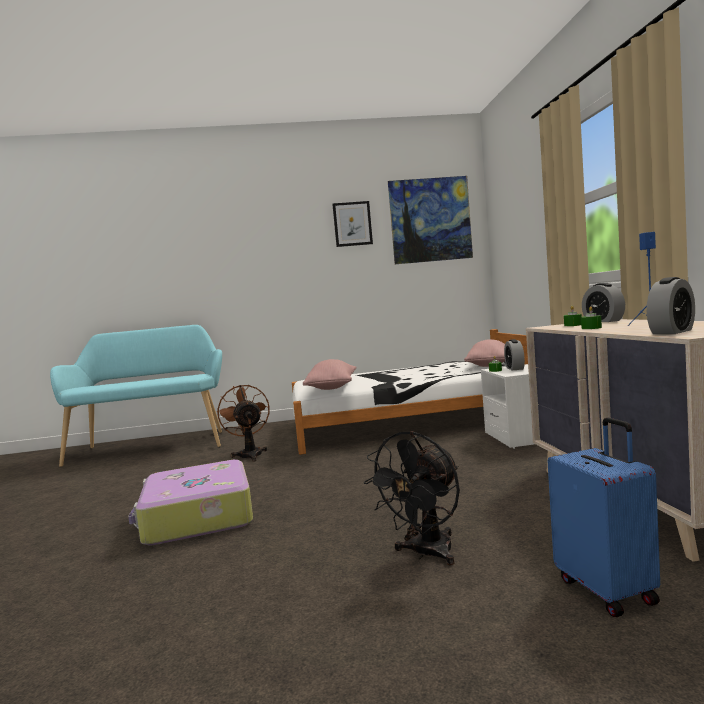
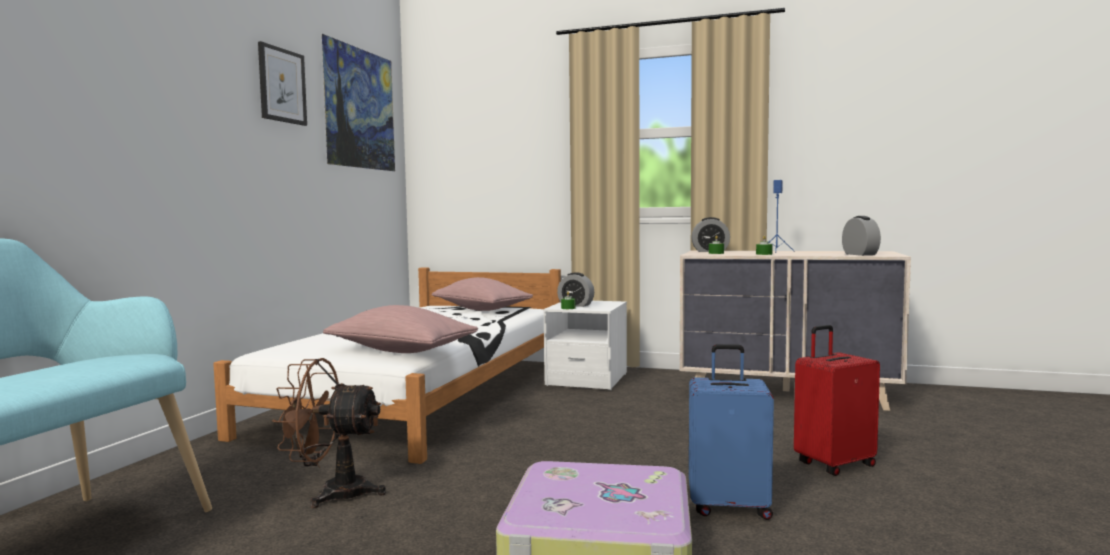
camera: 65 degrees left, 0 degrees up
black fan [364,431,460,566] -> red suitcase [794,325,880,476]
blue suitcase [548,418,660,617] -> blue suitcase moved to [689,344,774,520]

